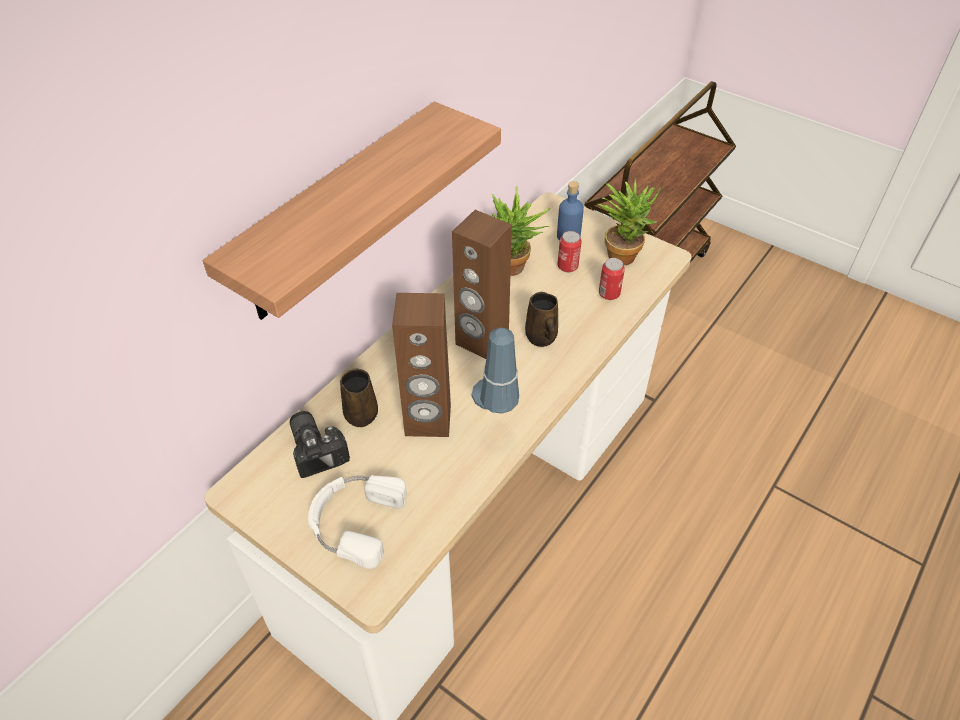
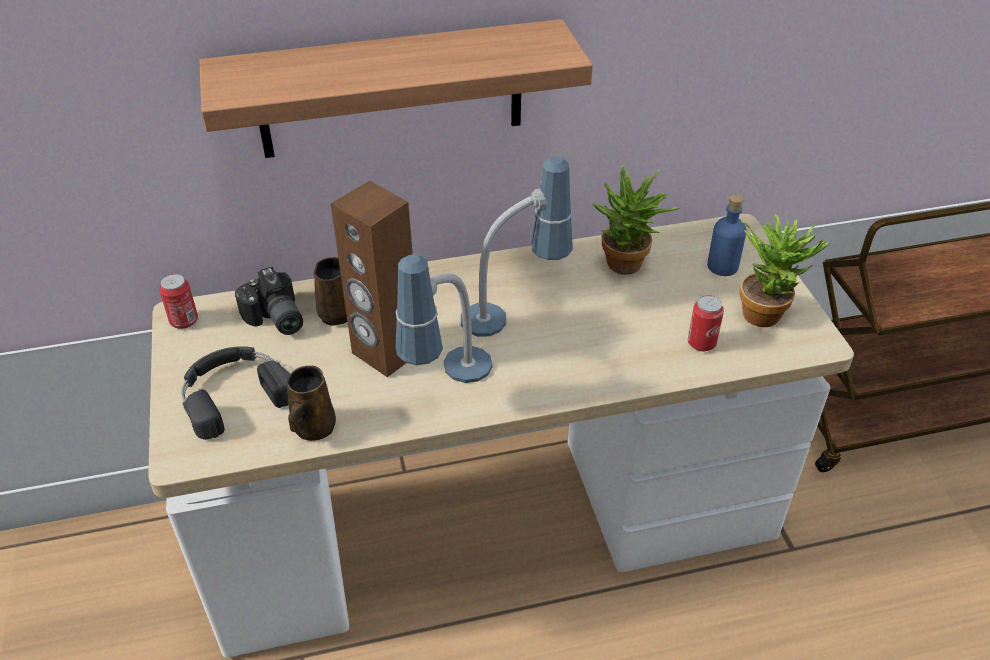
camera: 40 degrees right, 5 degrees down
camera [290,411,350,478] -> camera turned 135 degrees clockwise [235,267,303,335]
white headphones [308,475,407,569] -> black headphones [181,346,290,440]
brown speaker [452,210,512,359] -> table lamp [461,157,573,337]
brown mug [525,292,558,347] -> brown mug moved to [286,366,336,441]
can [557,231,582,272] -> can moved to [159,274,198,329]

